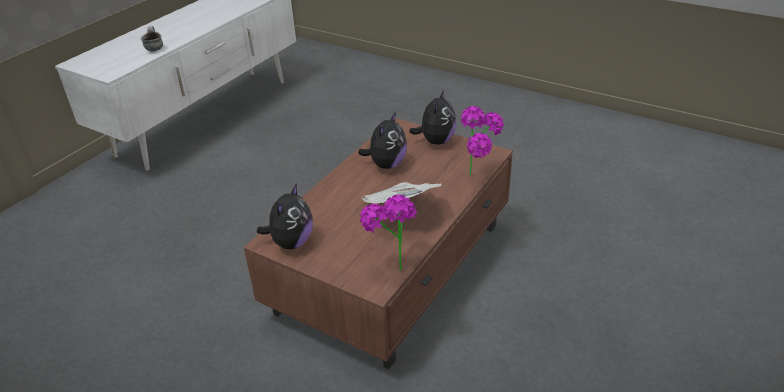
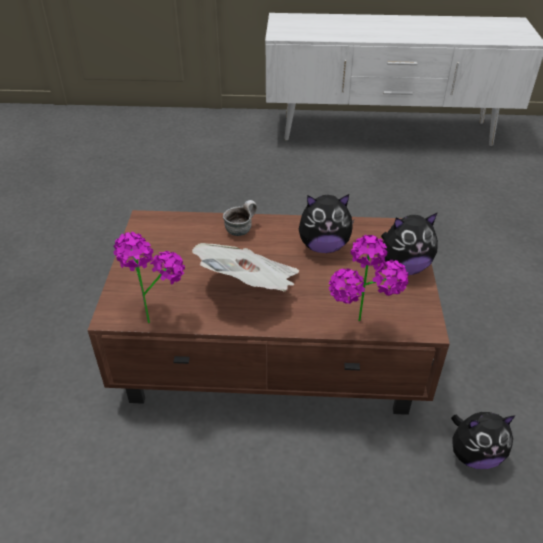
camera: 60 degrees right, 5 degrees up
mug [141,26,163,51] -> mug moved to [223,200,257,236]
plush toy [257,183,313,249] -> plush toy moved to [451,412,516,469]

